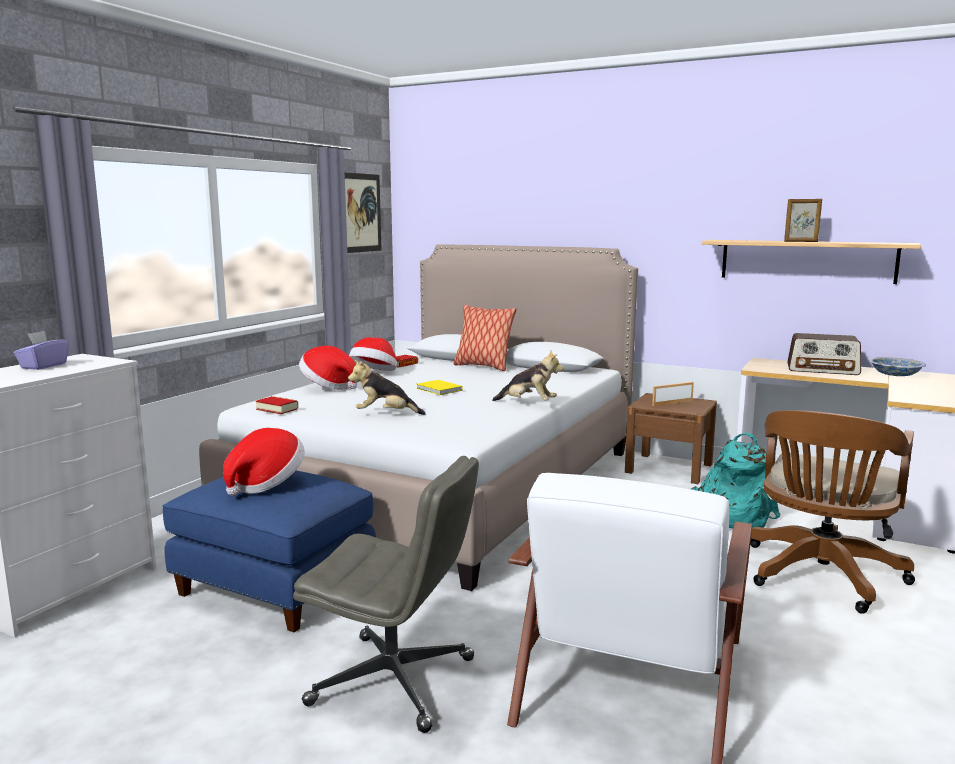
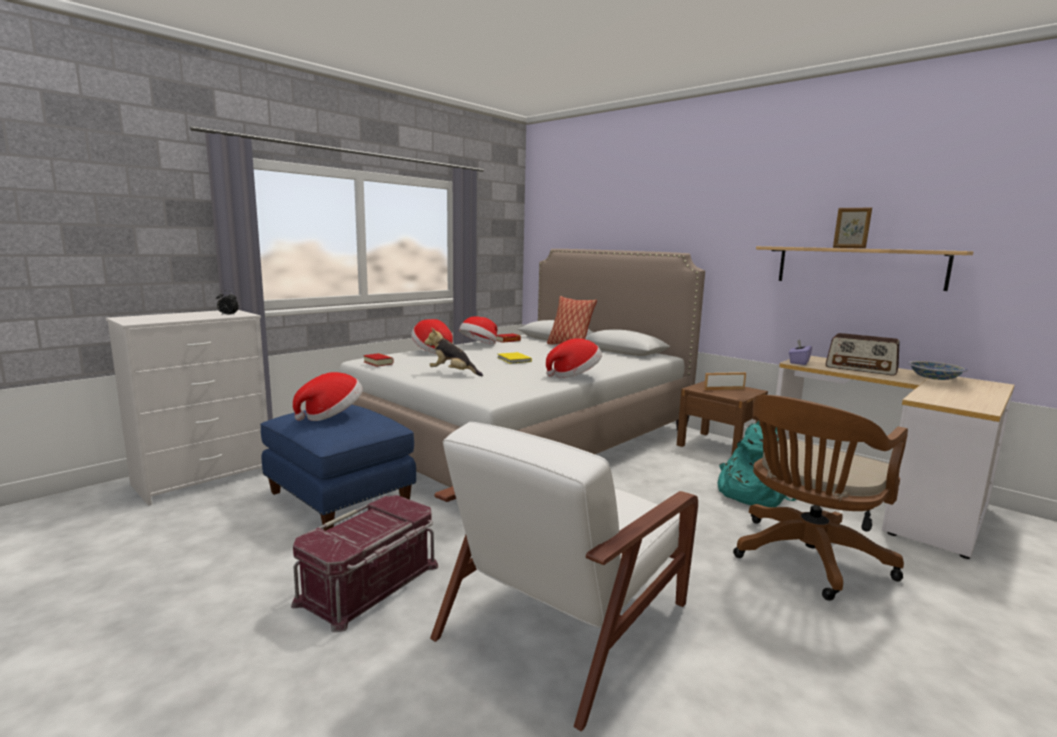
camera: 15 degrees right, 0 degrees up
purple tissue box [13,331,69,370] -> purple tissue box moved to [789,340,812,365]
grey office chair [293,456,479,733] -> red storage box [291,495,438,632]
picture [345,172,382,253] -> none
plush toy [492,350,564,401] -> hat [546,338,602,378]
none -> alarm clock [216,290,239,316]

